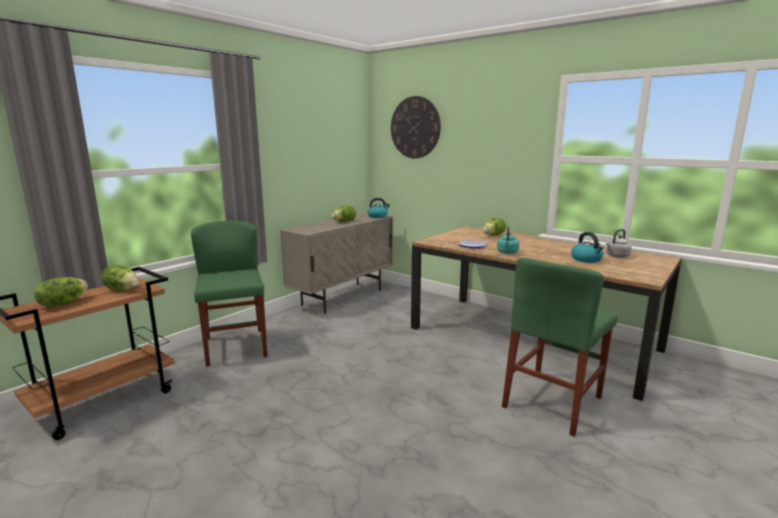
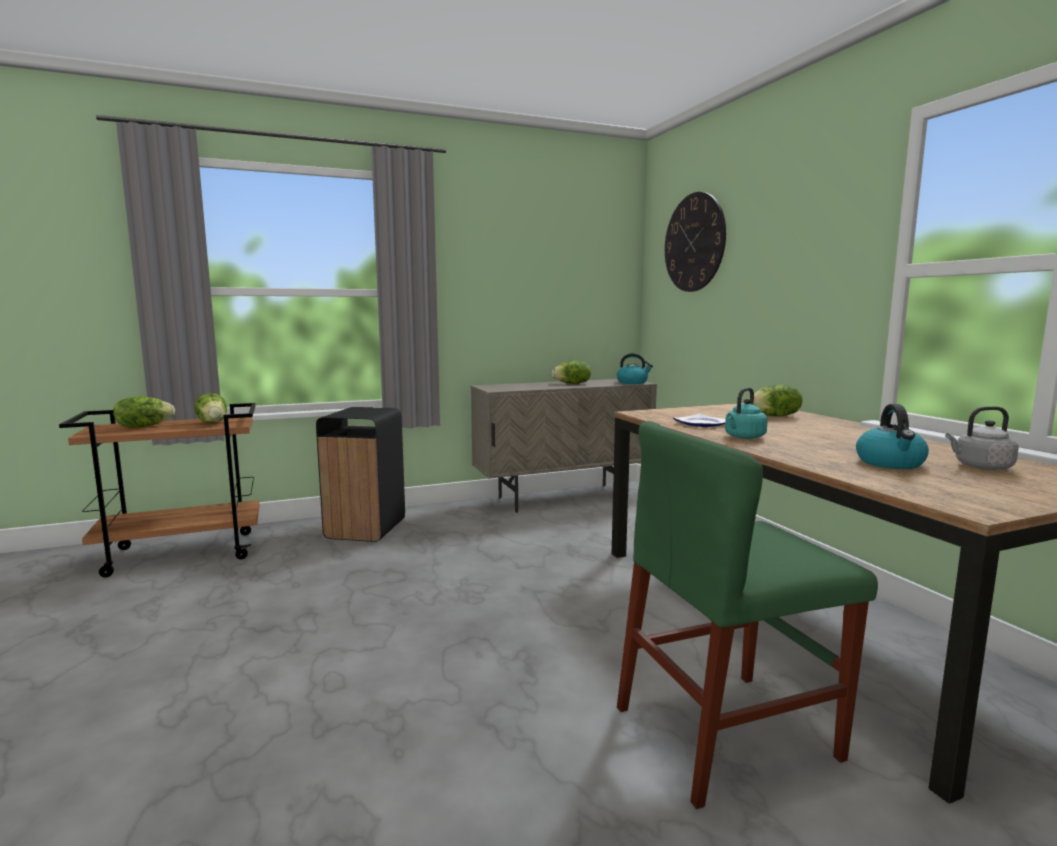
camera: 30 degrees right, 5 degrees down
green chair [191,221,267,367] -> black trash can [316,407,405,542]

